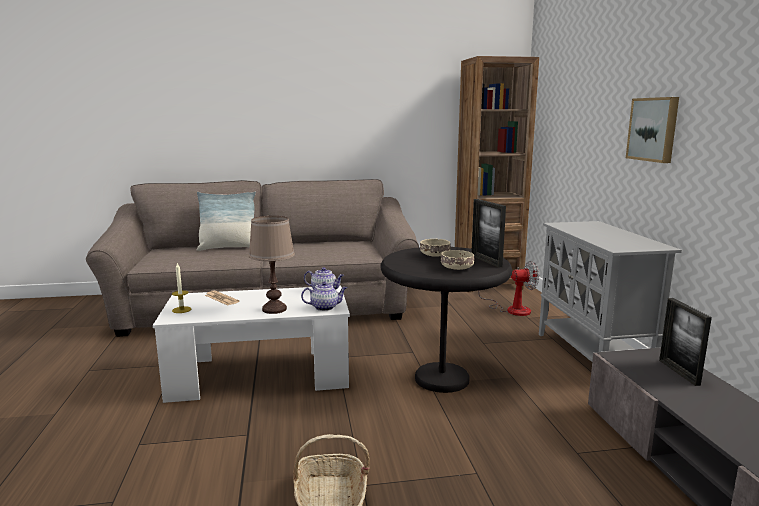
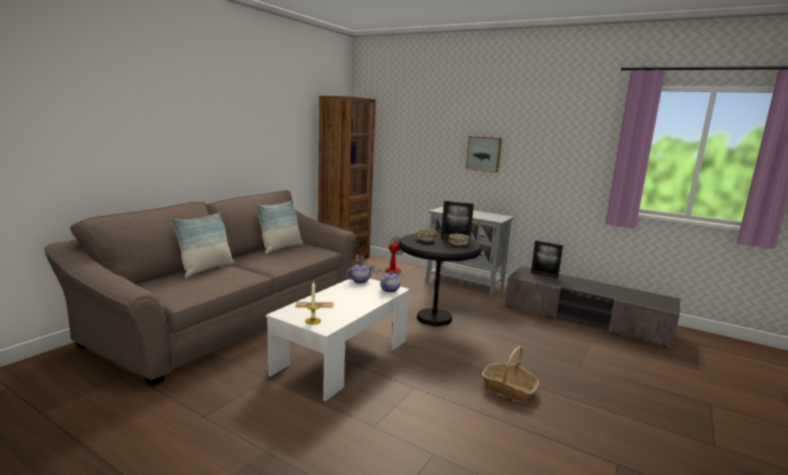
camera: 50 degrees left, 0 degrees up
brown table lamp [248,216,295,314] -> none
none -> pillow [255,200,303,254]

